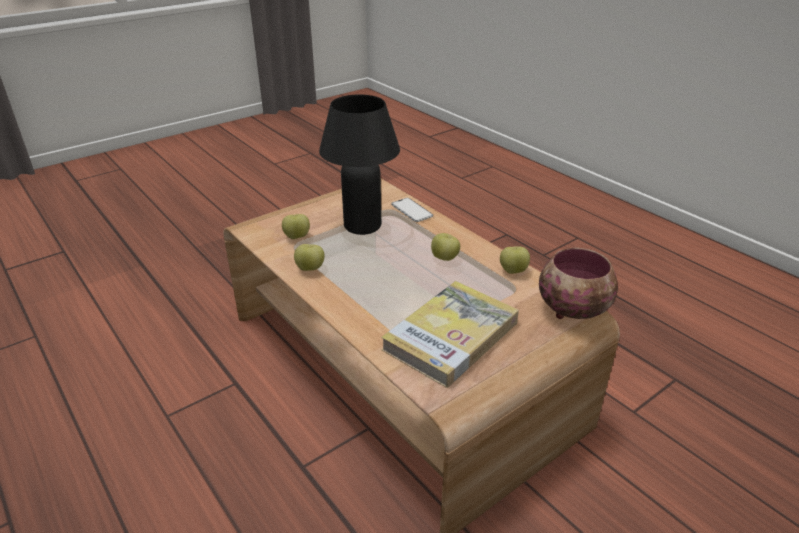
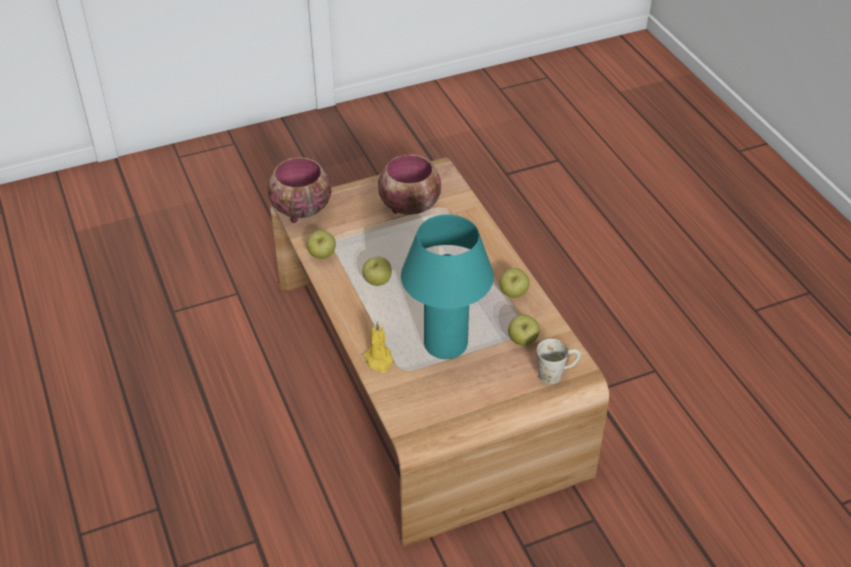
camera: 165 degrees left, 10 degrees up
black table lamp [319,94,400,235] -> turquoise table lamp [401,215,494,359]
book [381,281,519,388] -> bowl [378,154,441,215]
phone [391,198,433,222] -> yellow candle [363,321,393,373]
none -> white mug [536,339,581,384]

